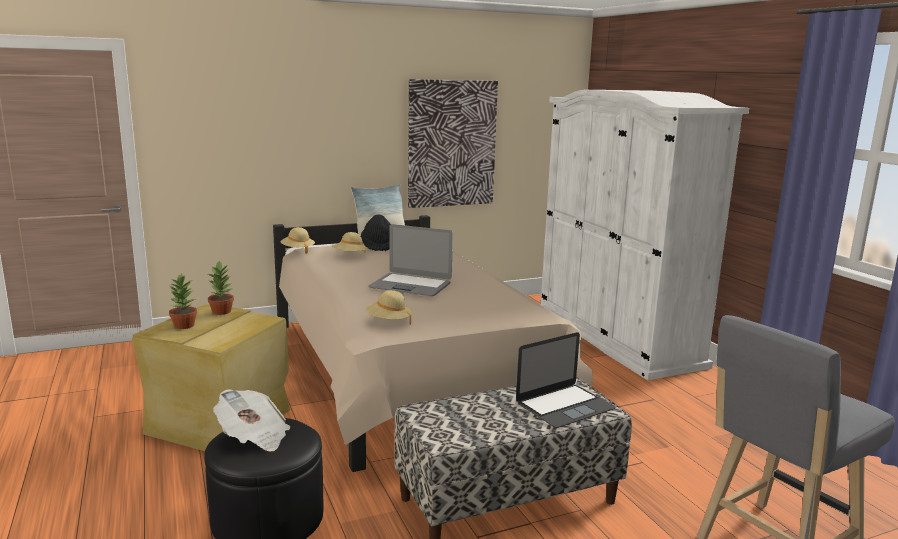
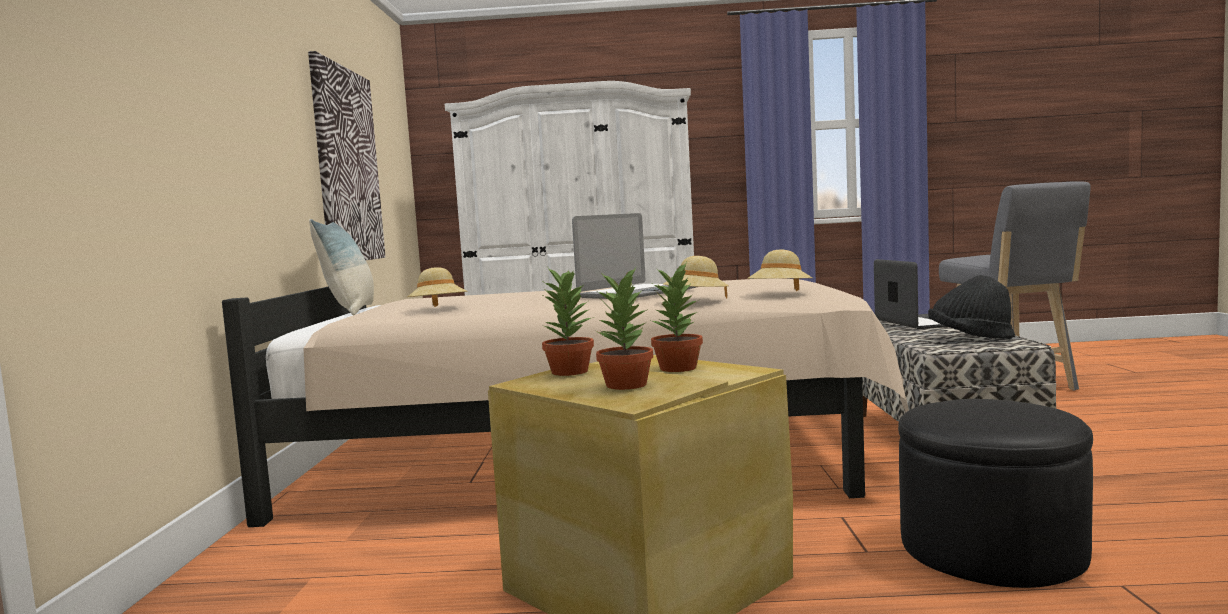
camera: 65 degrees left, 10 degrees down
newspaper [213,389,290,451] -> none
beige hat [281,227,315,254] -> beige hat moved to [663,256,729,299]
black hat [361,215,391,251] -> black hat moved to [928,275,1015,339]
none -> potted plant [651,262,703,372]

